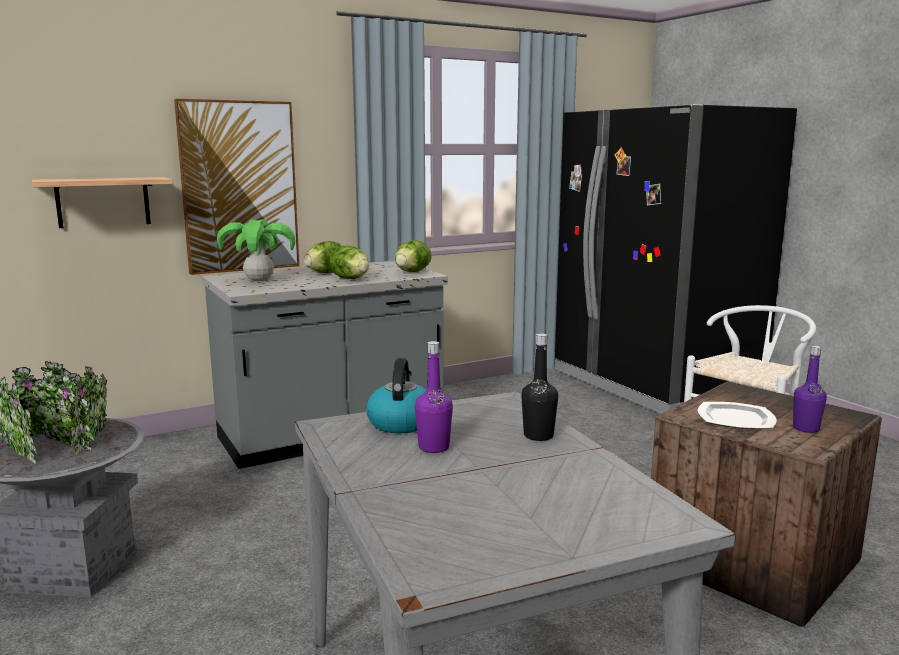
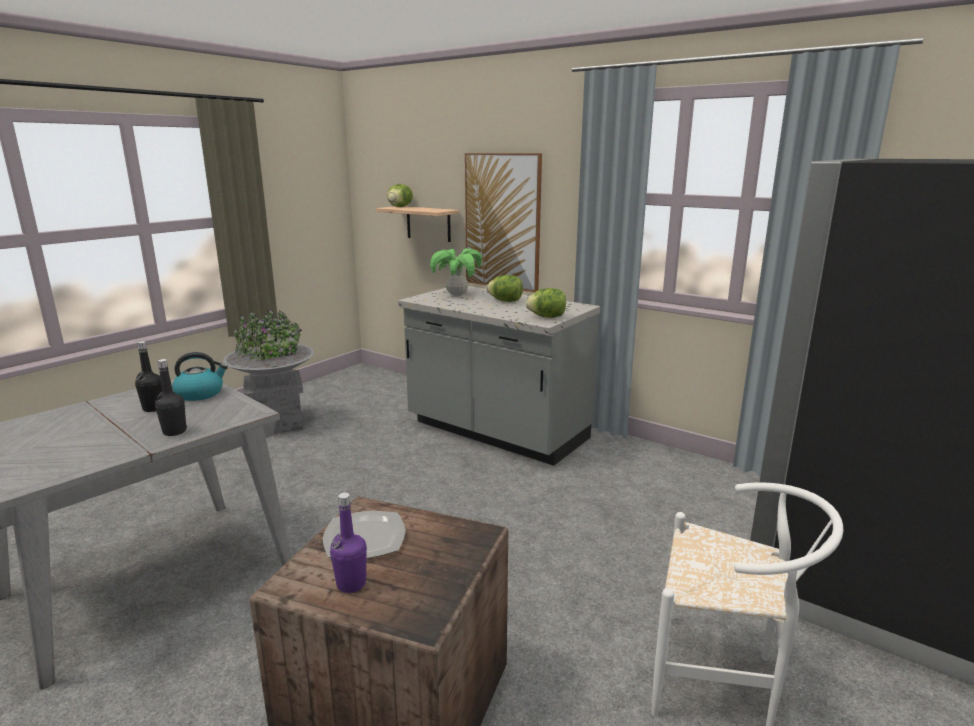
camera: 65 degrees right, 5 degrees up
lettuce [330,245,369,279] -> lettuce moved to [387,184,413,207]
purple bottle [415,341,453,453] -> black bottle [135,341,162,412]

